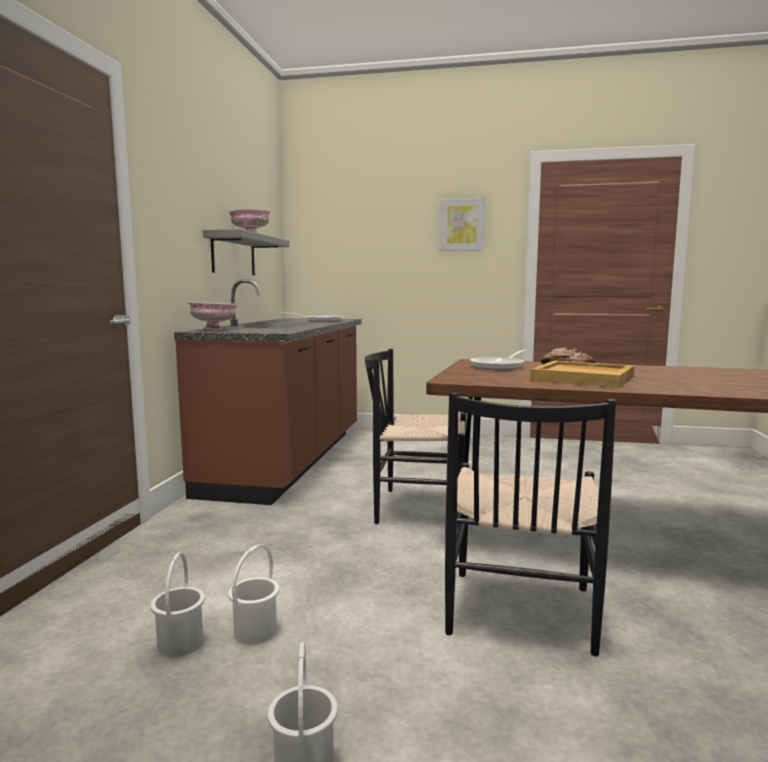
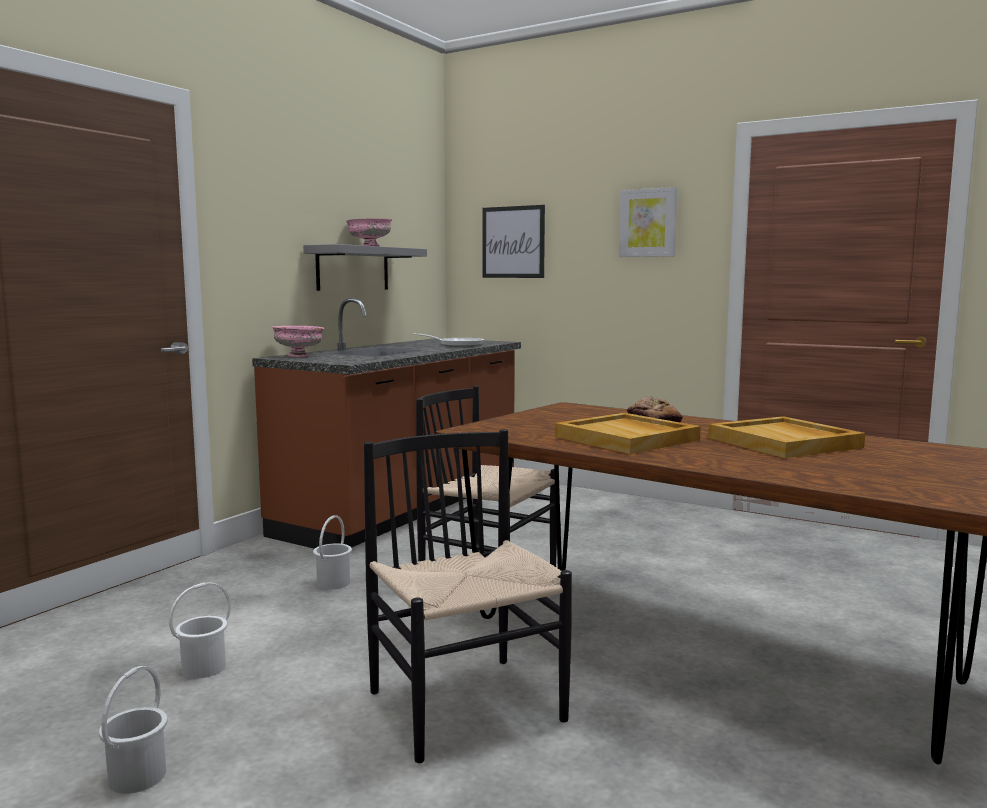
camera: 20 degrees right, 0 degrees up
white bucket [150,552,205,657] -> white bucket moved to [313,515,352,590]
black chair [445,392,616,657] -> black chair turned 120 degrees clockwise [364,429,572,763]
frying pan [470,350,526,370] -> none
none -> picture [482,205,545,278]
none -> beige tray [708,416,865,458]

